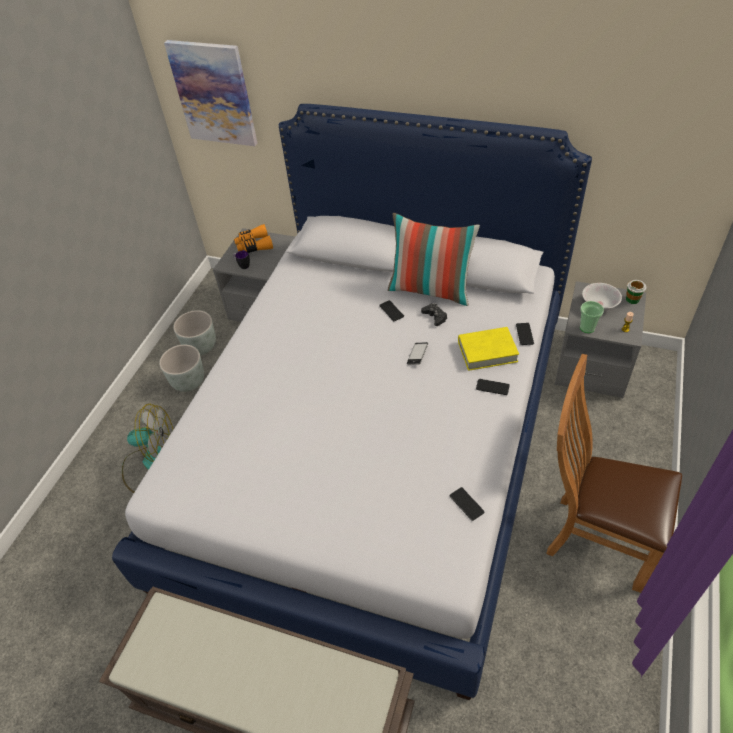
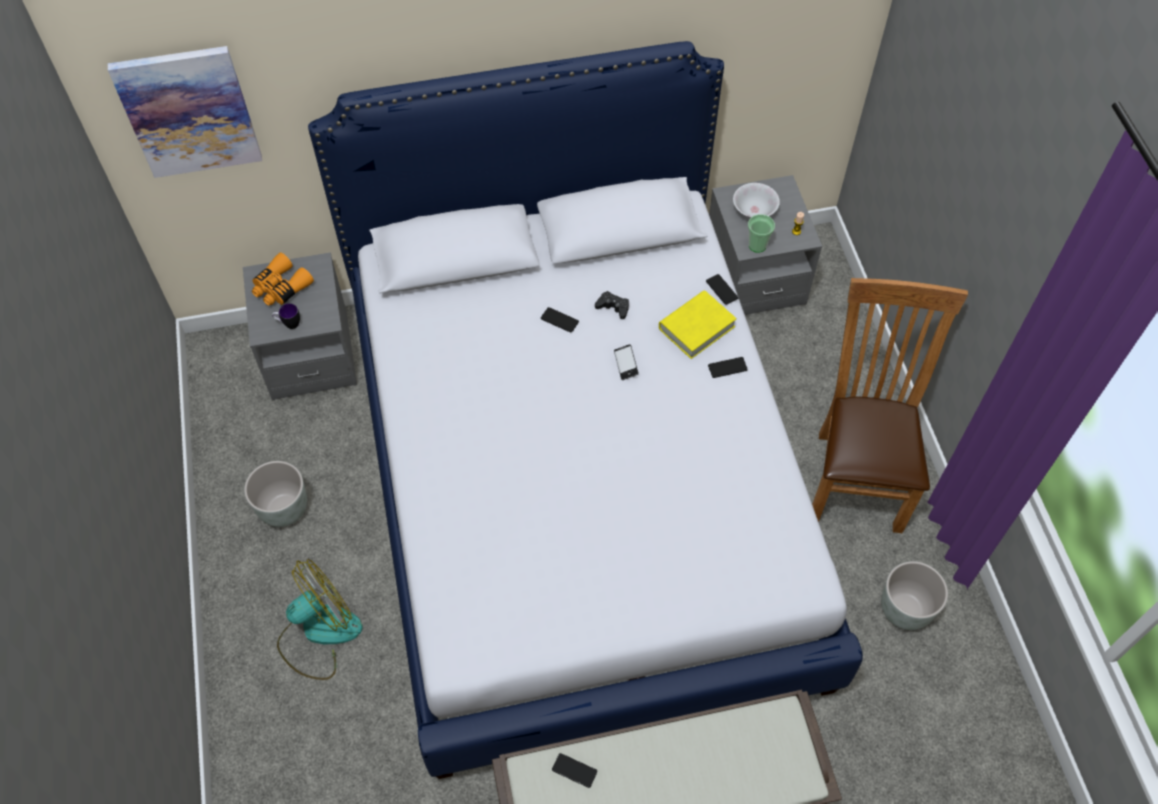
camera: 35 degrees left, 10 degrees up
grey planter [173,310,216,355] -> grey planter moved to [881,561,948,630]
pillow [388,213,480,306] -> none
phone [450,487,484,521] -> phone moved to [552,753,597,788]
brown chair [546,354,682,593] -> brown chair turned 105 degrees clockwise [812,278,968,533]
cup [626,280,646,304] -> none

